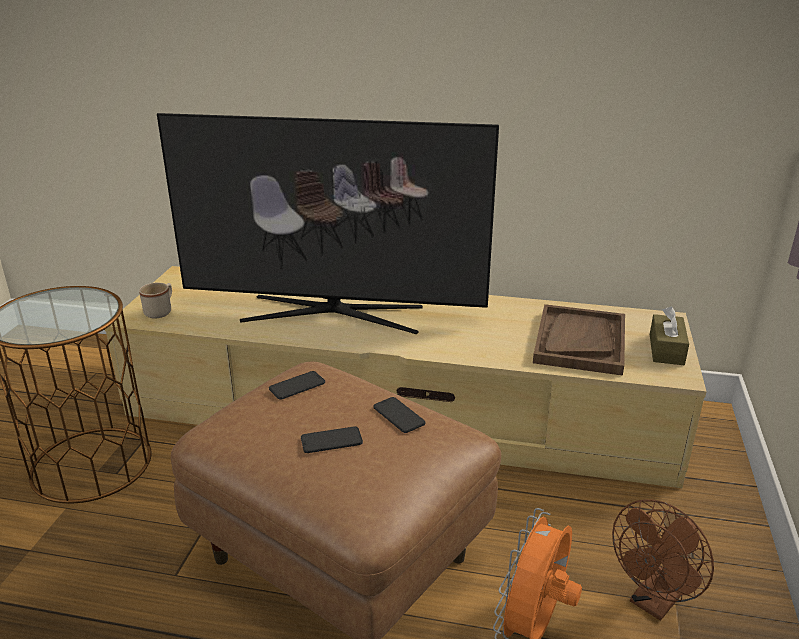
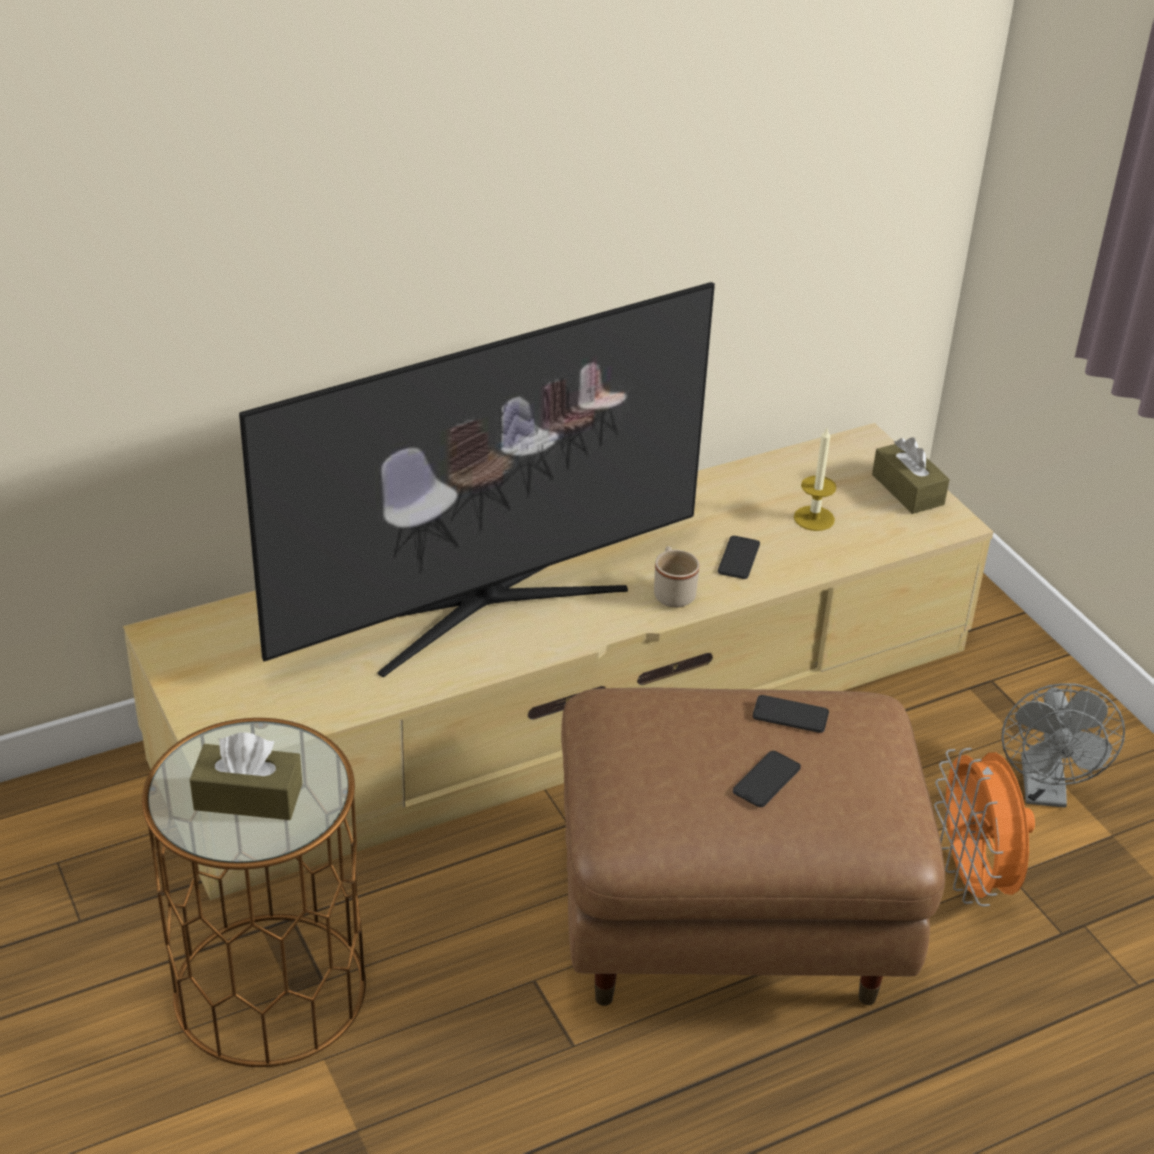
camera: 40 degrees left, 10 degrees up
beige mug [139,283,172,318] -> beige mug moved to [654,546,699,608]
phone [269,371,325,399] -> phone moved to [718,536,760,579]
brown tray [533,304,625,376] -> candle [794,428,836,531]
brown fan [612,500,714,621] -> grey fan [1001,683,1125,808]
none -> brown tissue box [190,733,302,820]

